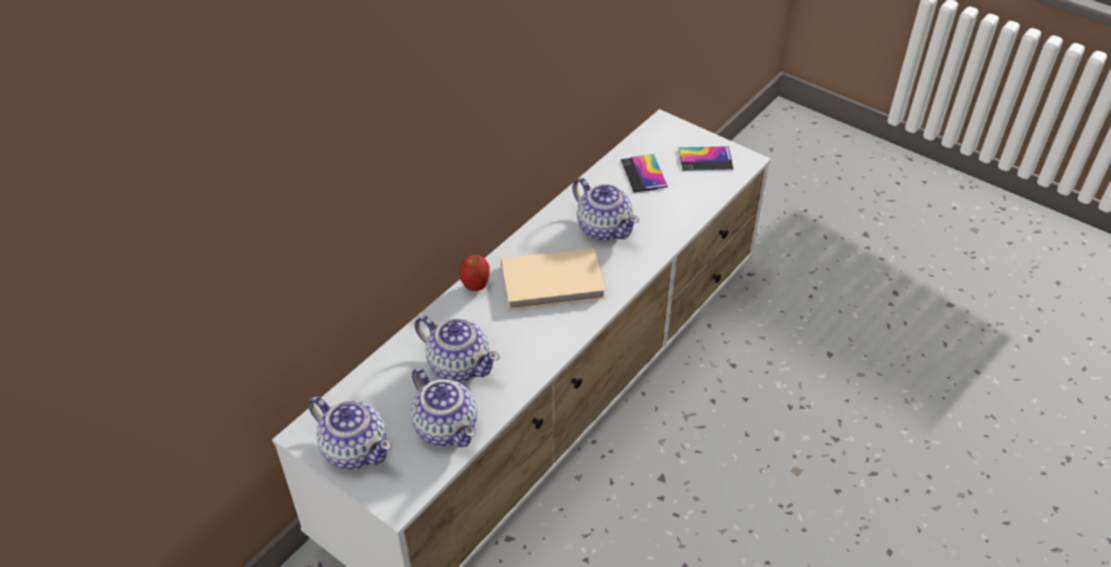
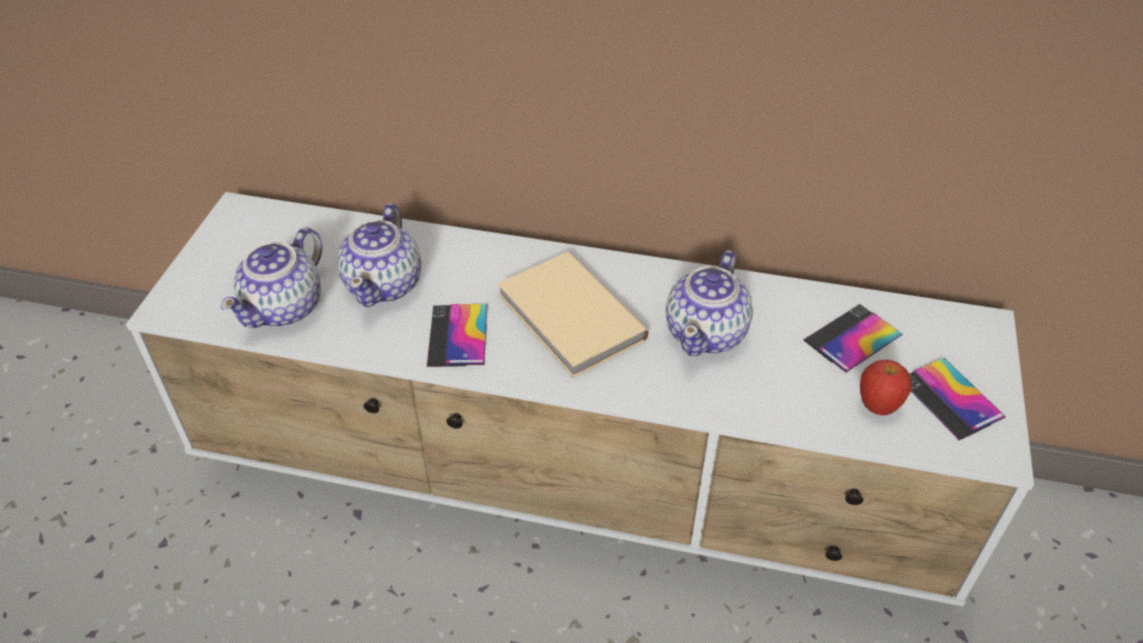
camera: 65 degrees right, 0 degrees up
teapot [308,396,392,470] -> none
apple [459,255,490,291] -> apple moved to [860,360,912,416]
none -> phone [427,304,488,367]

